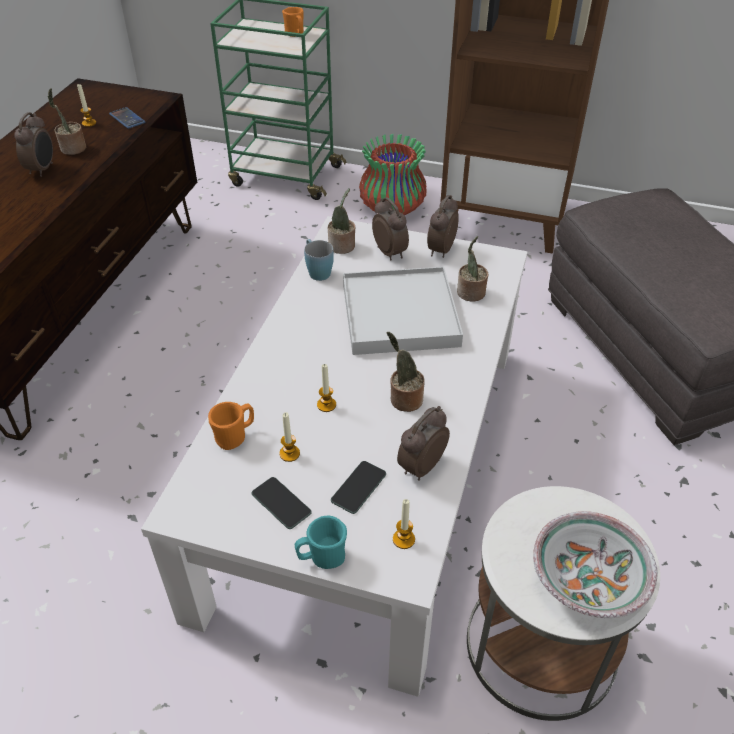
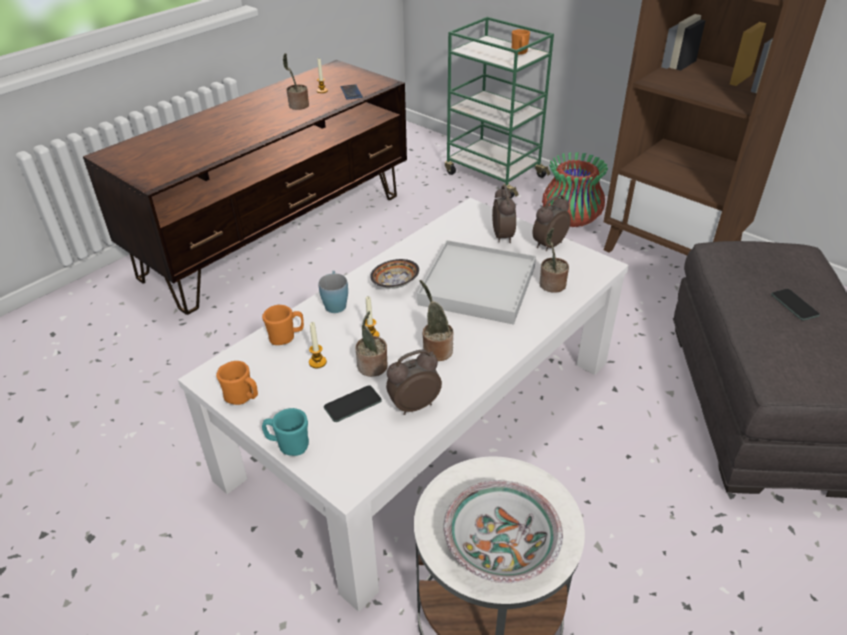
camera: 25 degrees right, 5 degrees down
alarm clock [14,112,53,177] -> none
phone [252,477,312,529] -> phone moved to [771,289,820,321]
blue mug [304,239,334,281] -> blue mug moved to [318,271,348,313]
potted plant [328,188,356,254] -> potted plant moved to [355,311,388,377]
candle [393,499,415,549] -> none
none -> orange mug [216,361,258,405]
none -> bowl [370,259,419,289]

